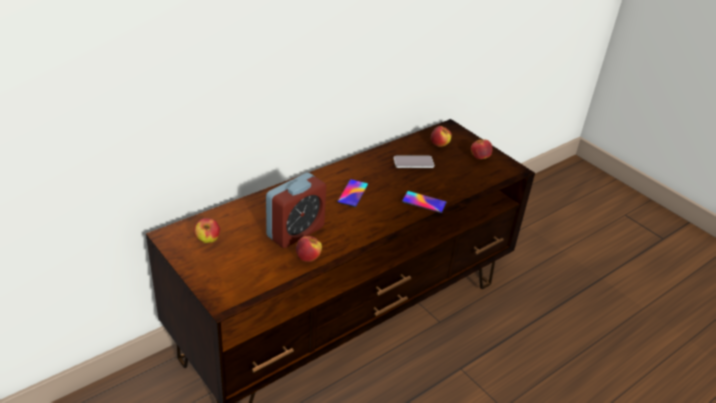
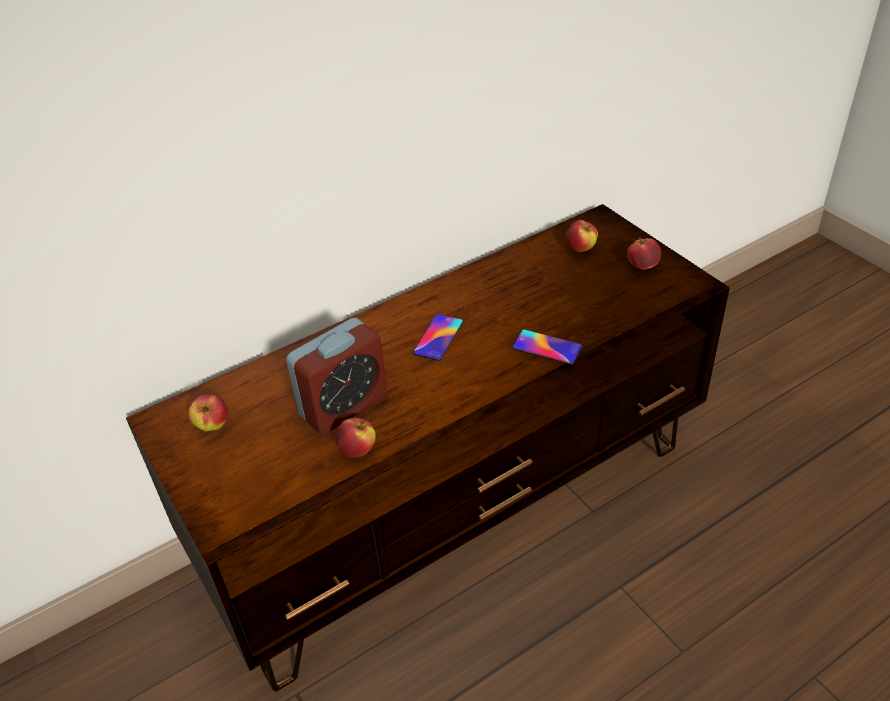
camera: 10 degrees right, 5 degrees up
phone [394,156,434,168] -> none

